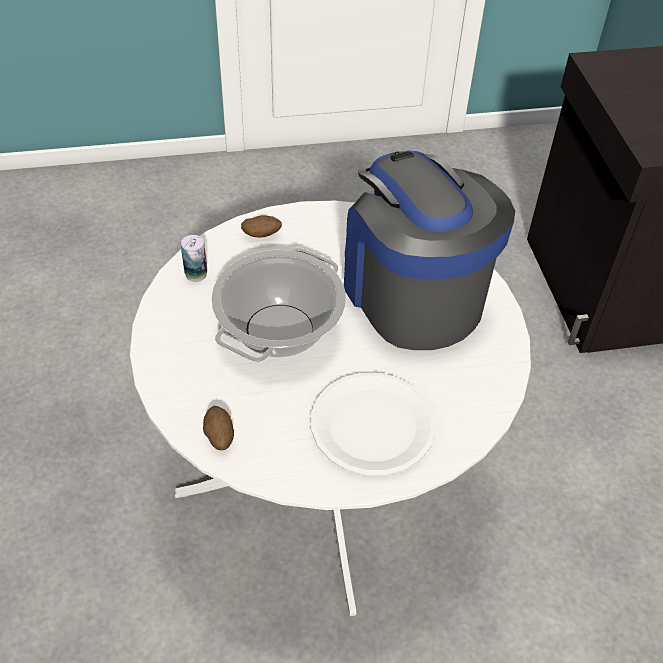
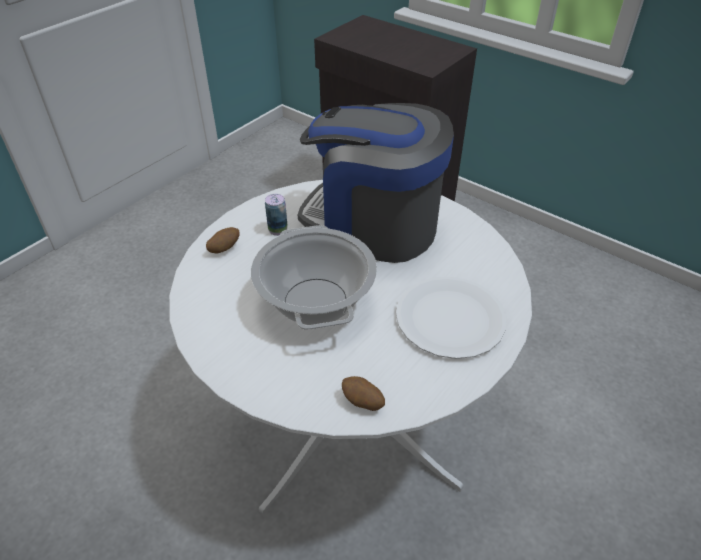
camera: 40 degrees left, 5 degrees down
can [181,235,207,282] -> can moved to [265,194,288,236]

